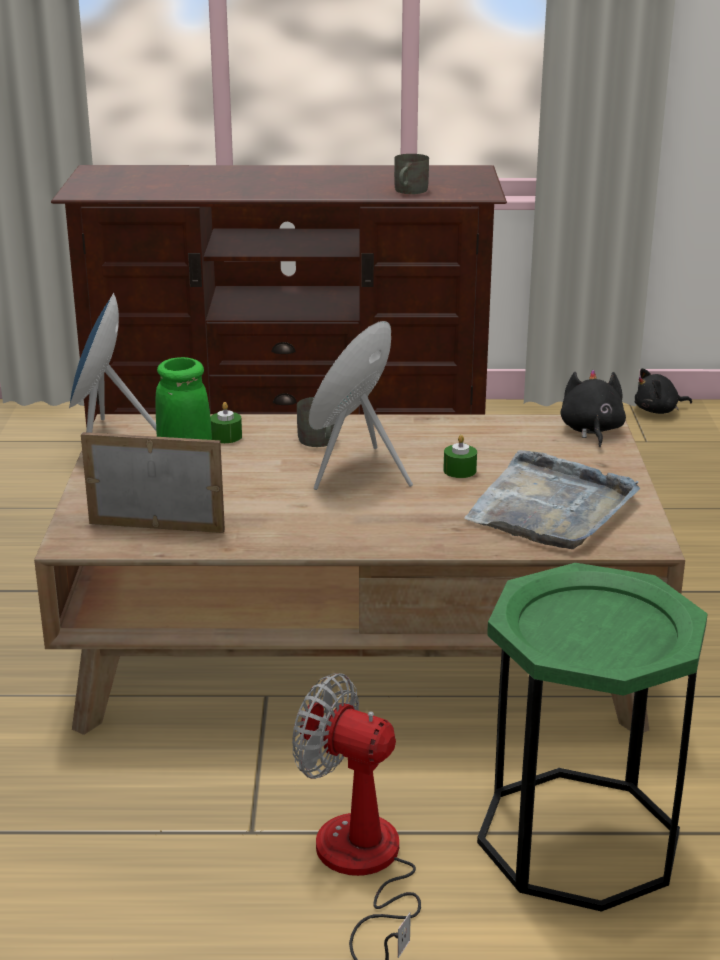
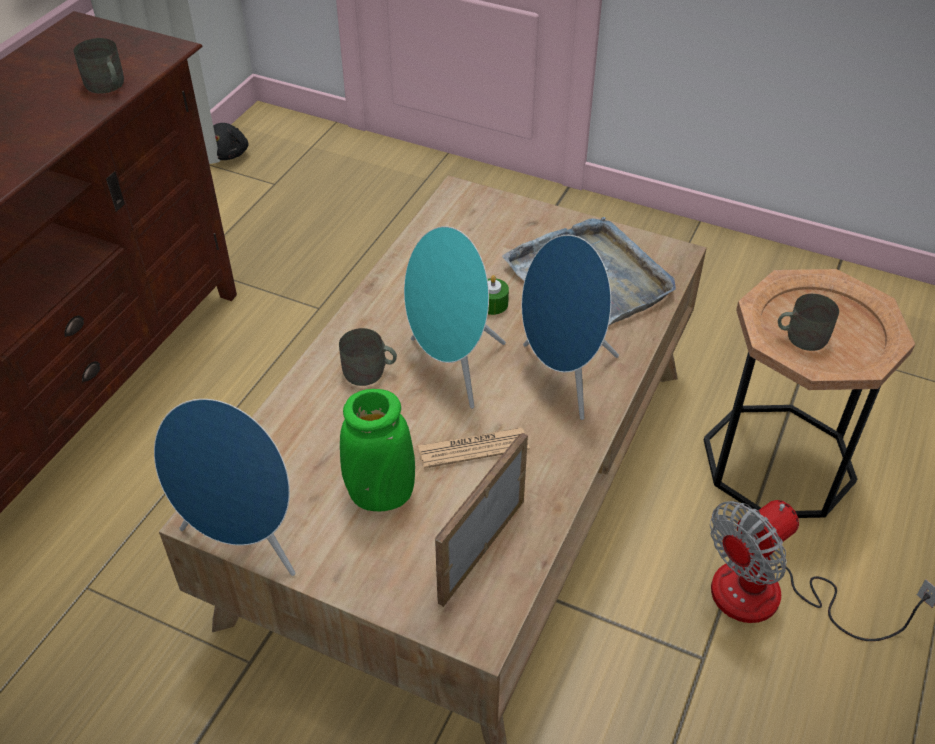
camera: 65 degrees left, 20 degrees up
green candle [210,402,242,443] -> none
green side table [477,563,708,912] -> brown side table [704,269,915,518]
black plush toy [561,370,626,447] -> none
none -> newspaper [418,428,530,469]
none -> blue speaker [521,235,619,420]
none -> grey mug [778,294,839,351]

